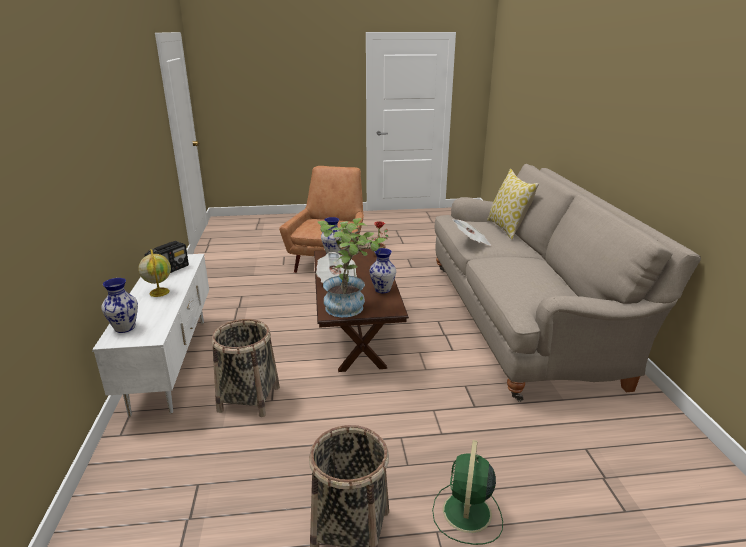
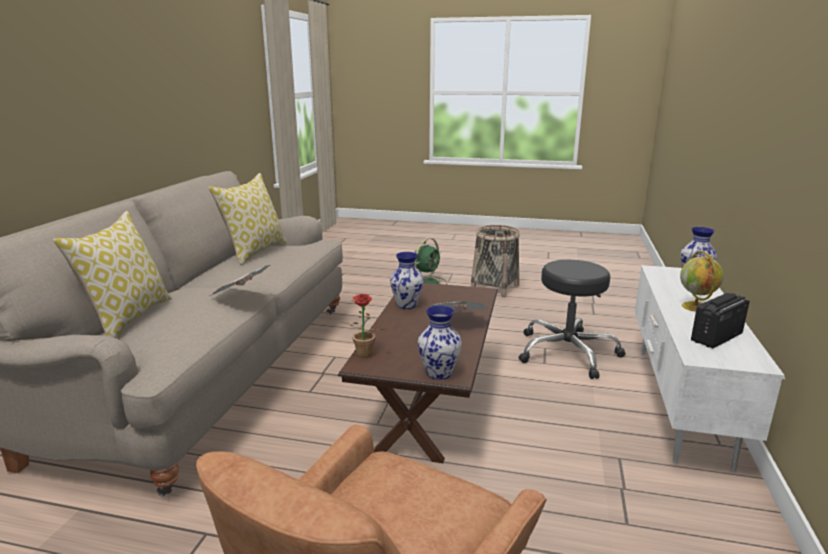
camera: 160 degrees left, 5 degrees down
basket [212,319,280,417] -> black stool [518,260,625,379]
potted plant [318,218,386,317] -> none
none -> pillow [208,173,287,265]

